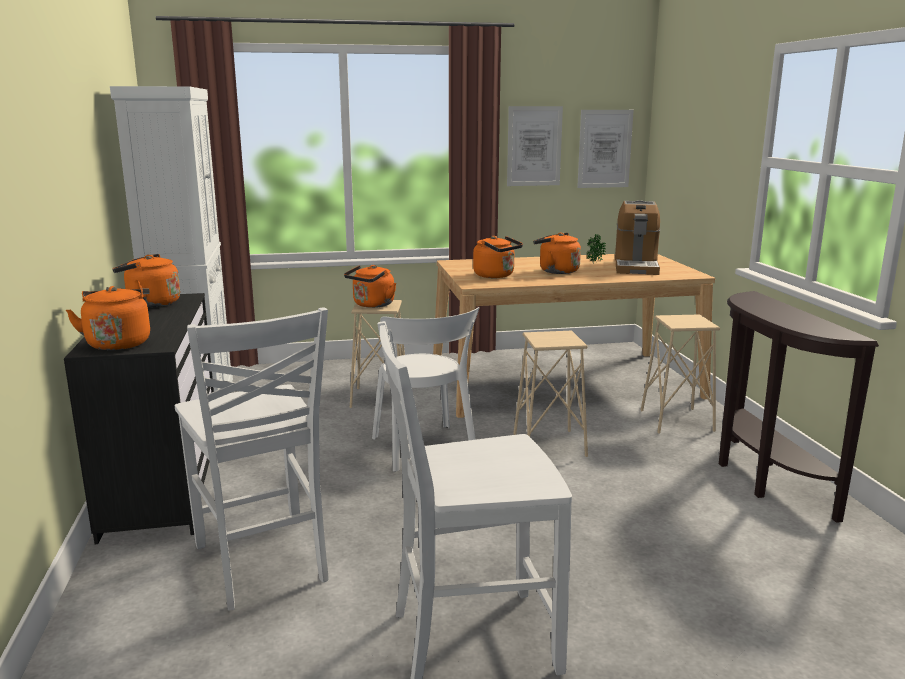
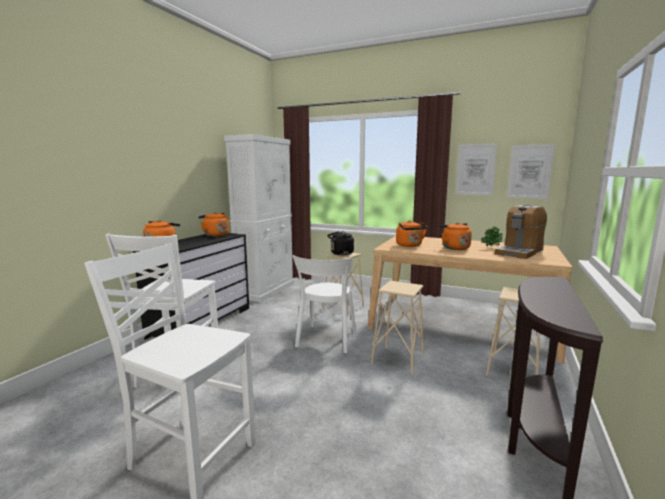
camera: 35 degrees right, 5 degrees down
orange kettle [344,265,396,308] -> black kettle [327,231,354,255]

